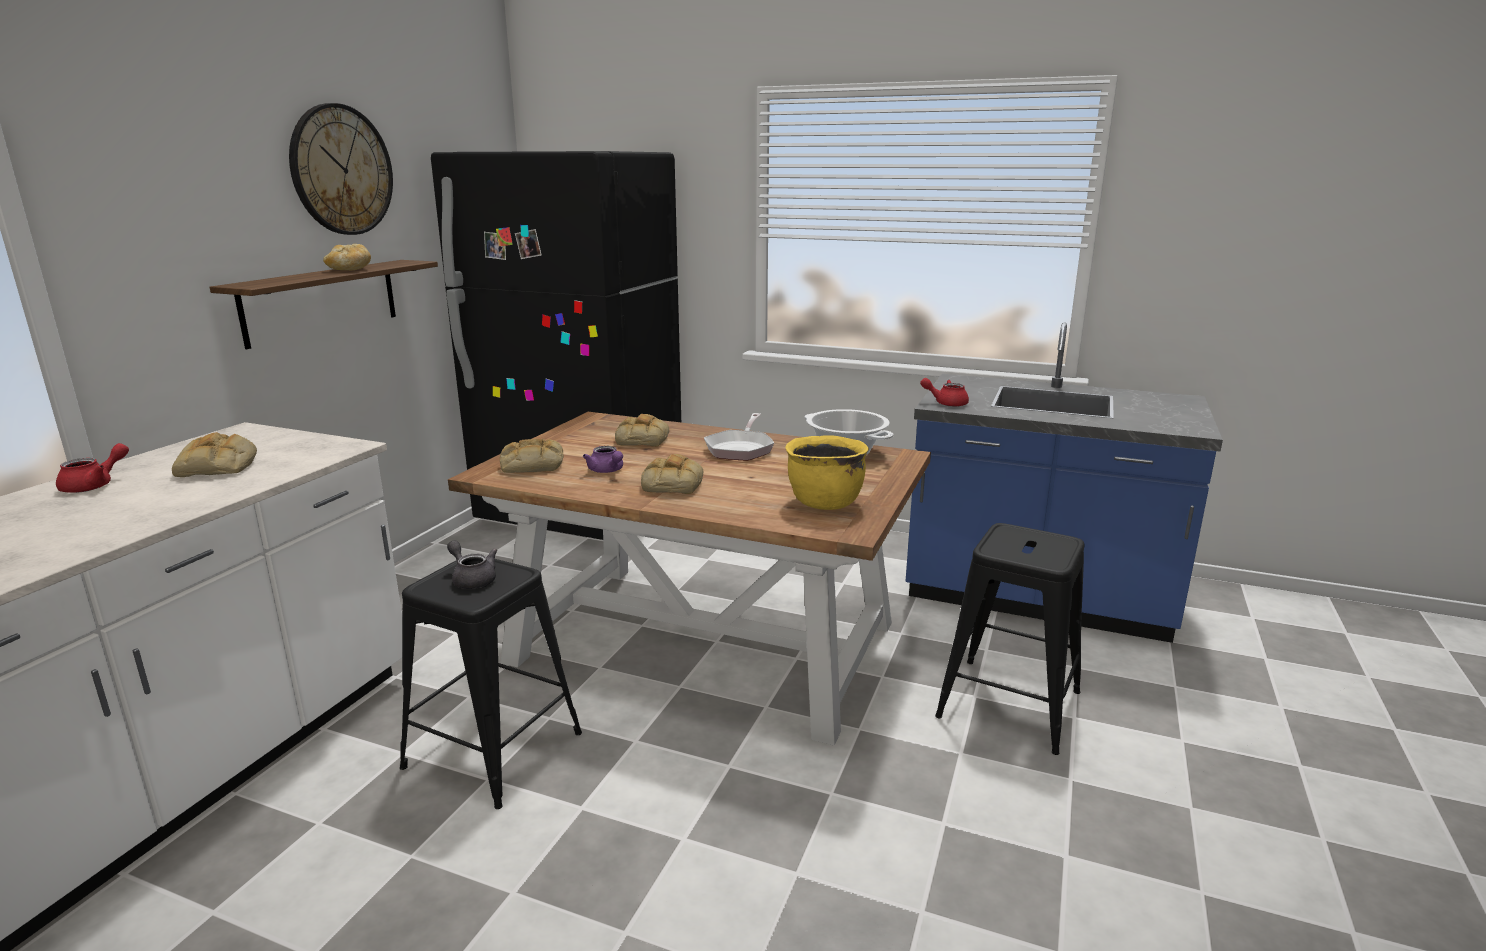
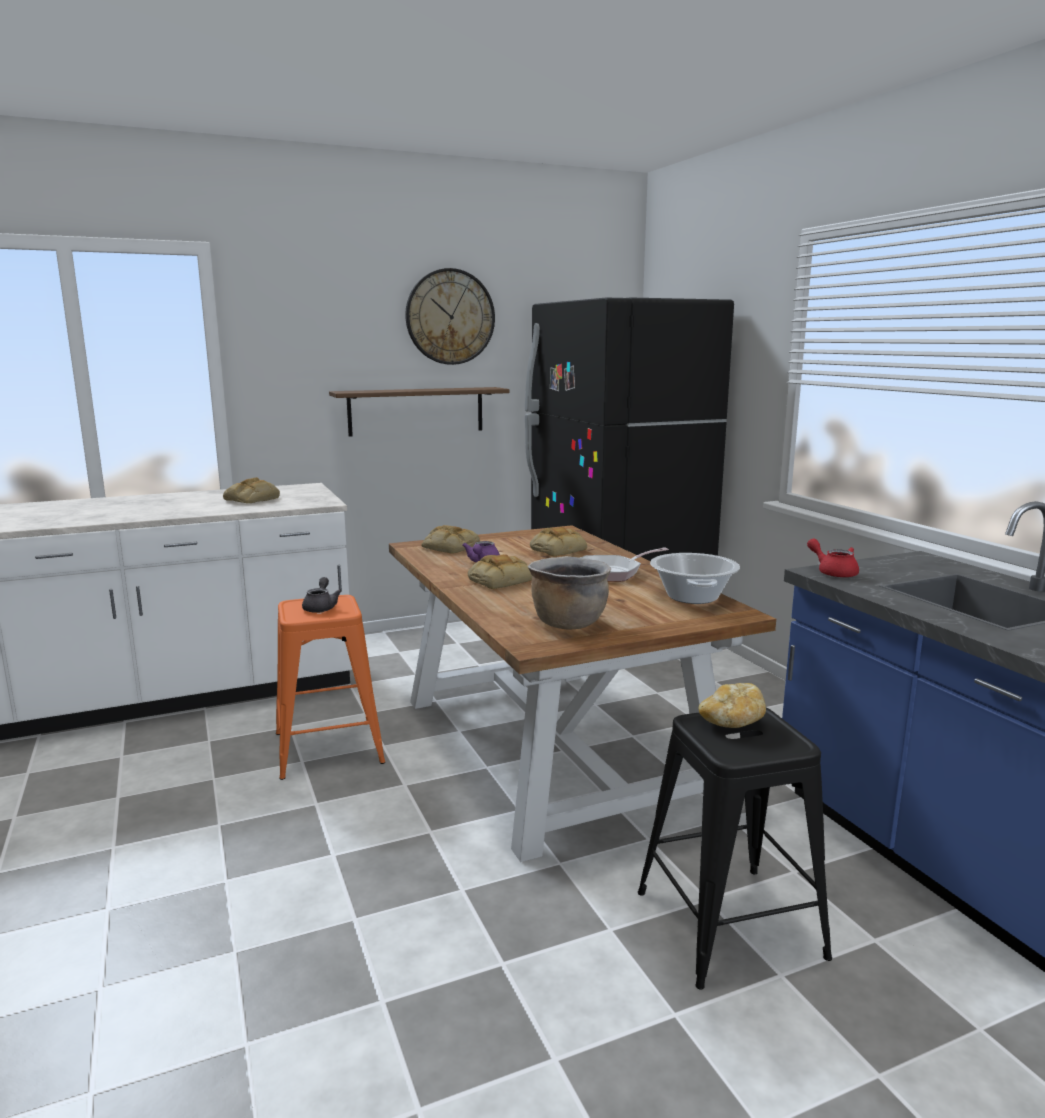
camera: 45 degrees right, 5 degrees down
red teapot [56,443,129,493] -> none
bread [323,244,371,270] -> bread moved to [699,683,766,728]
black stool [400,559,582,809] -> orange stool [276,595,385,780]
yellow cooking pot [785,435,869,510] -> brown cooking pot [528,556,611,630]

